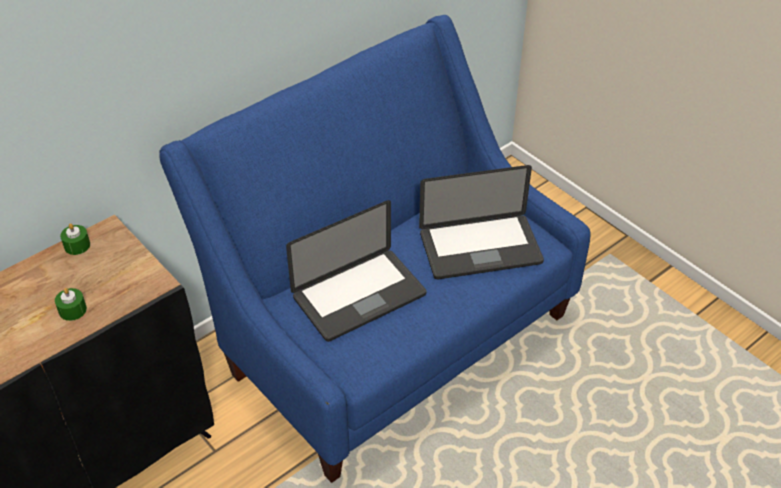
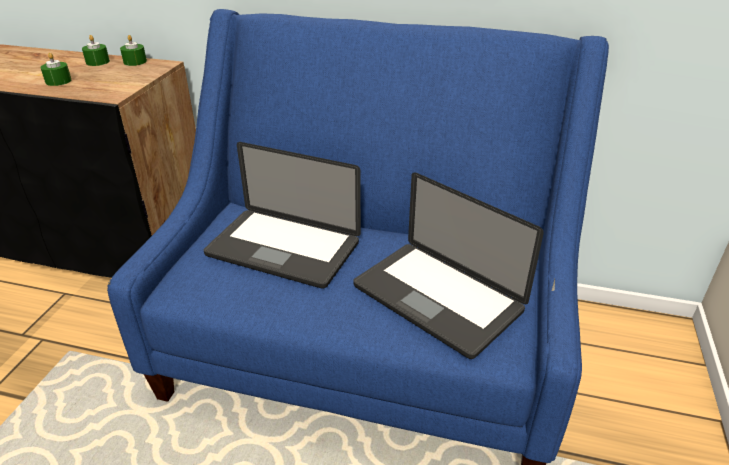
camera: 55 degrees right, 10 degrees down
none -> green candle [82,35,110,66]

